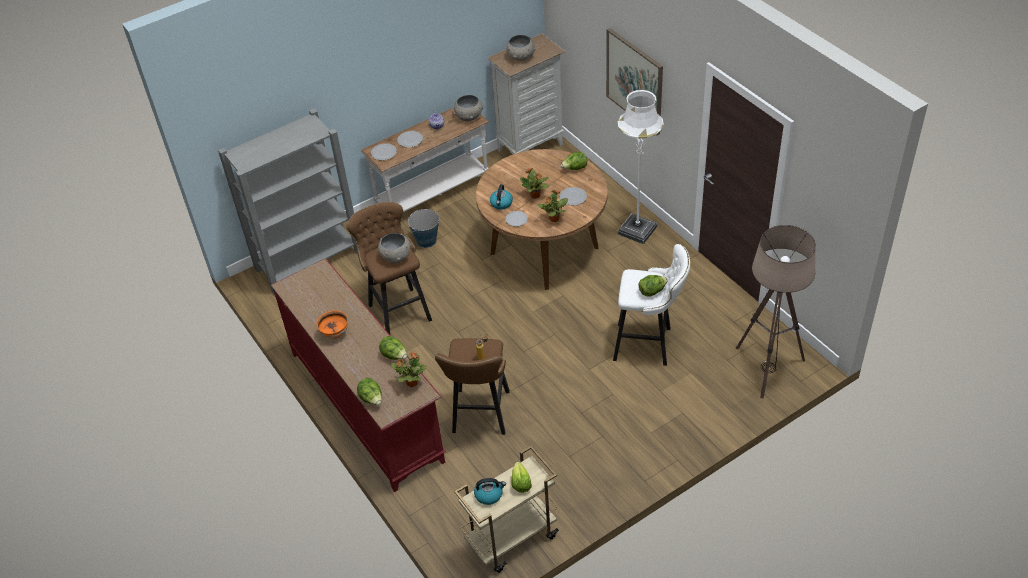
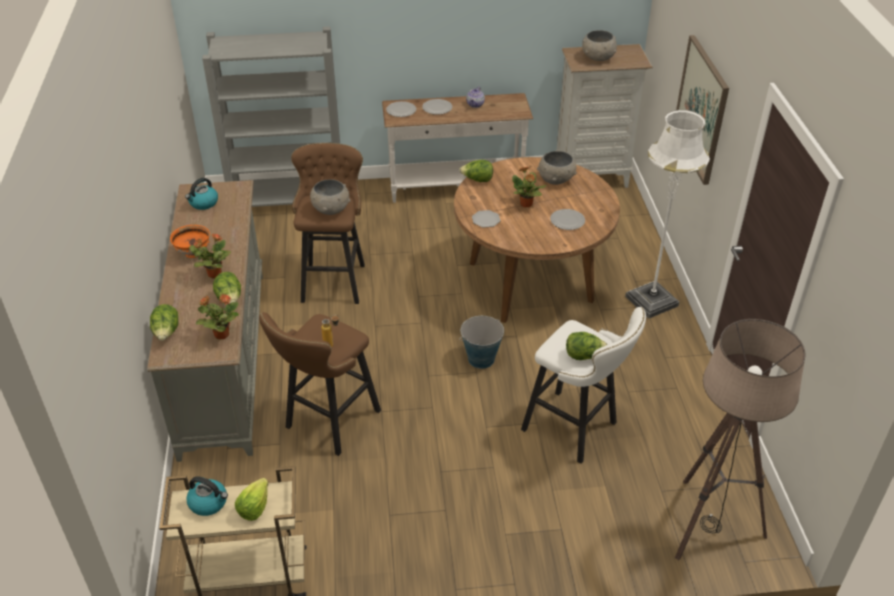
camera: 25 degrees right, 5 degrees down
red cabinet [271,258,446,492] -> grey cabinet [147,180,263,462]
bucket [408,209,439,248] -> bucket moved to [459,316,504,369]
grey bowl [454,95,484,122] -> grey bowl moved to [537,151,577,185]
kettle [490,184,513,210] -> kettle moved to [185,178,218,210]
potted plant [538,190,568,222] -> potted plant moved to [189,234,231,279]
lettuce [561,152,587,170] -> lettuce moved to [459,160,493,182]

